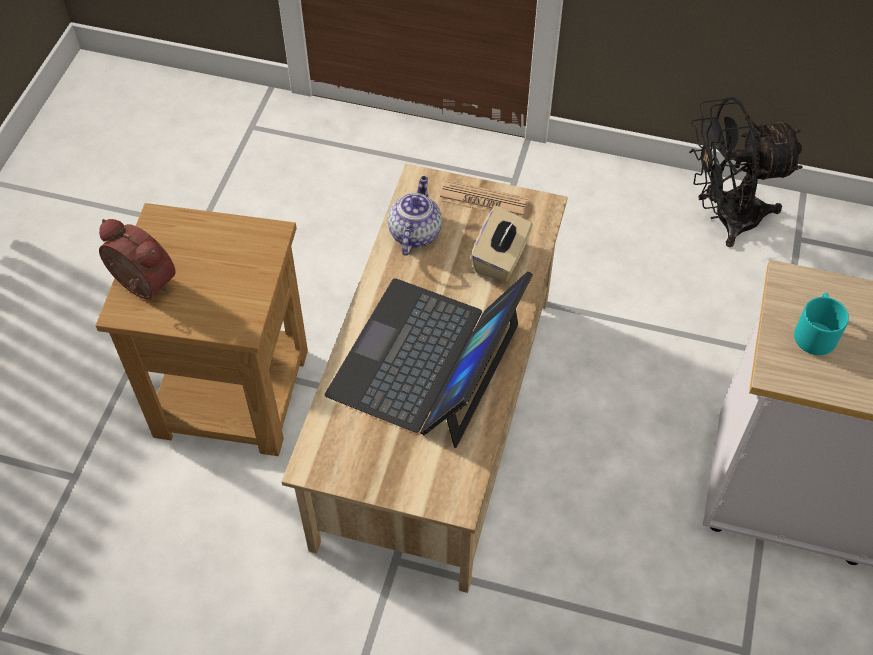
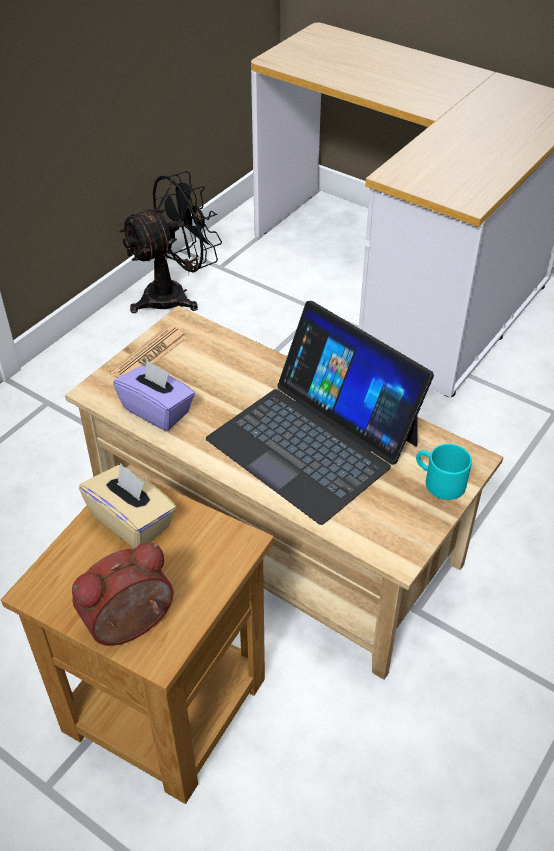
camera: 70 degrees left, 10 degrees down
teapot [388,176,442,256] -> purple tissue box [113,360,195,431]
beige tissue box [471,206,533,282] -> beige tissue box moved to [79,463,176,548]
black fan [689,97,803,247] -> black fan turned 135 degrees counterclockwise [119,171,222,313]
turquoise mug [794,293,849,355] -> turquoise mug moved to [416,444,472,500]

